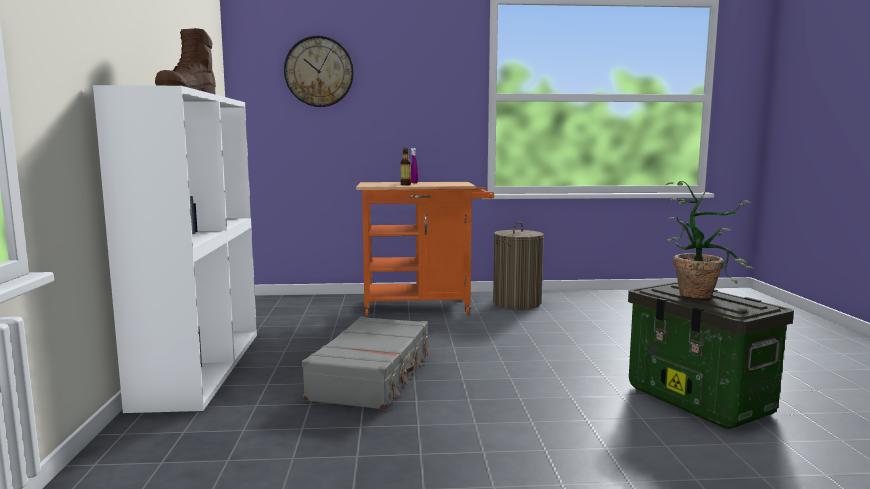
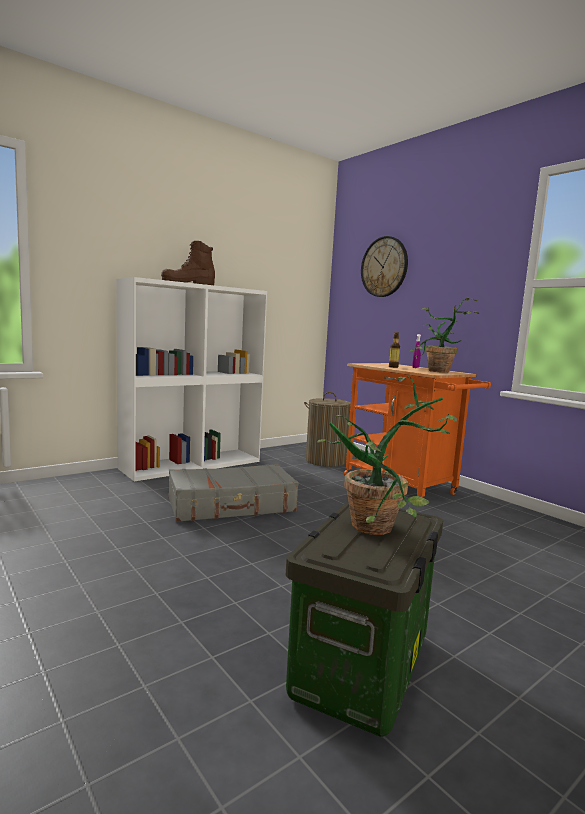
camera: 55 degrees right, 0 degrees up
laundry basket [493,222,544,309] -> laundry basket moved to [304,392,351,467]
none -> potted plant [410,297,479,373]

